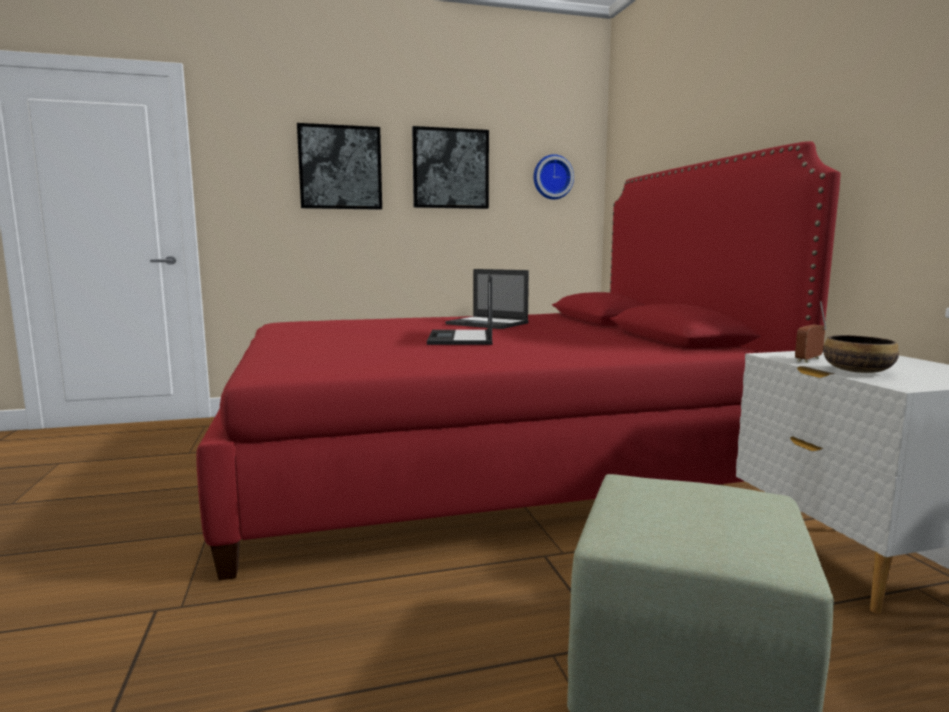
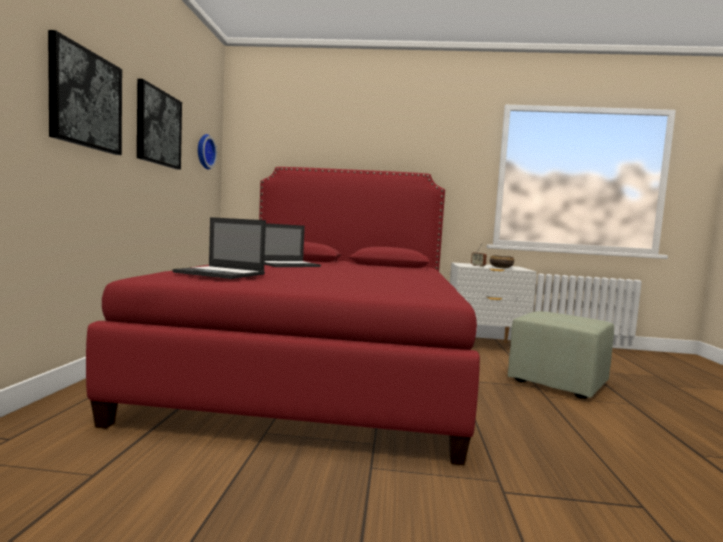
camera: 70 degrees left, 5 degrees down
laptop [427,273,493,345] -> laptop moved to [173,217,266,279]

